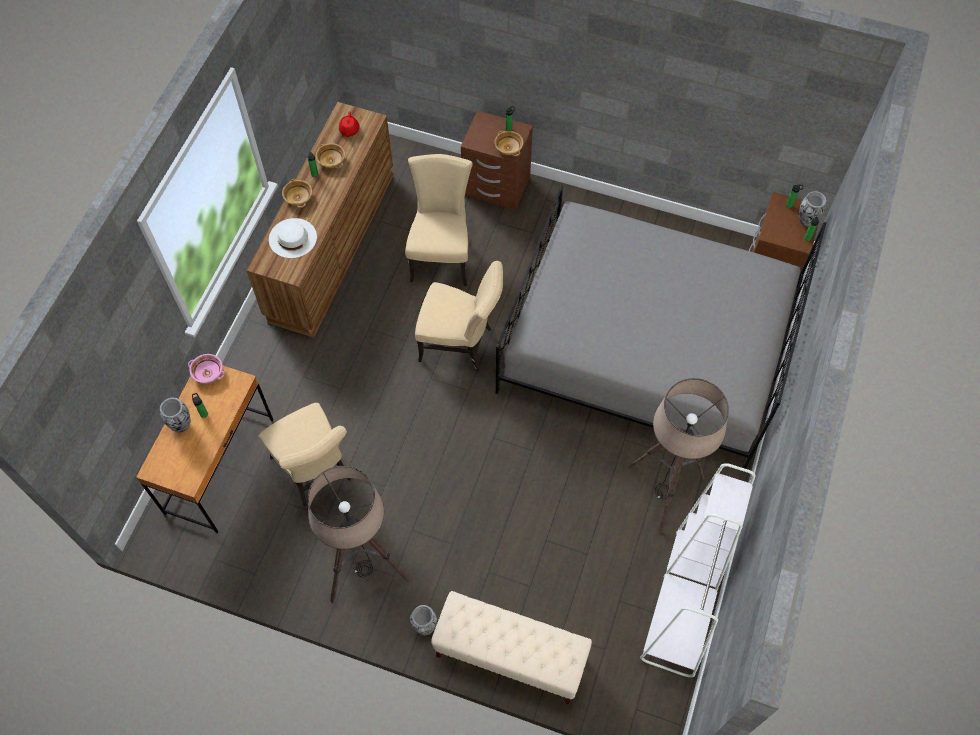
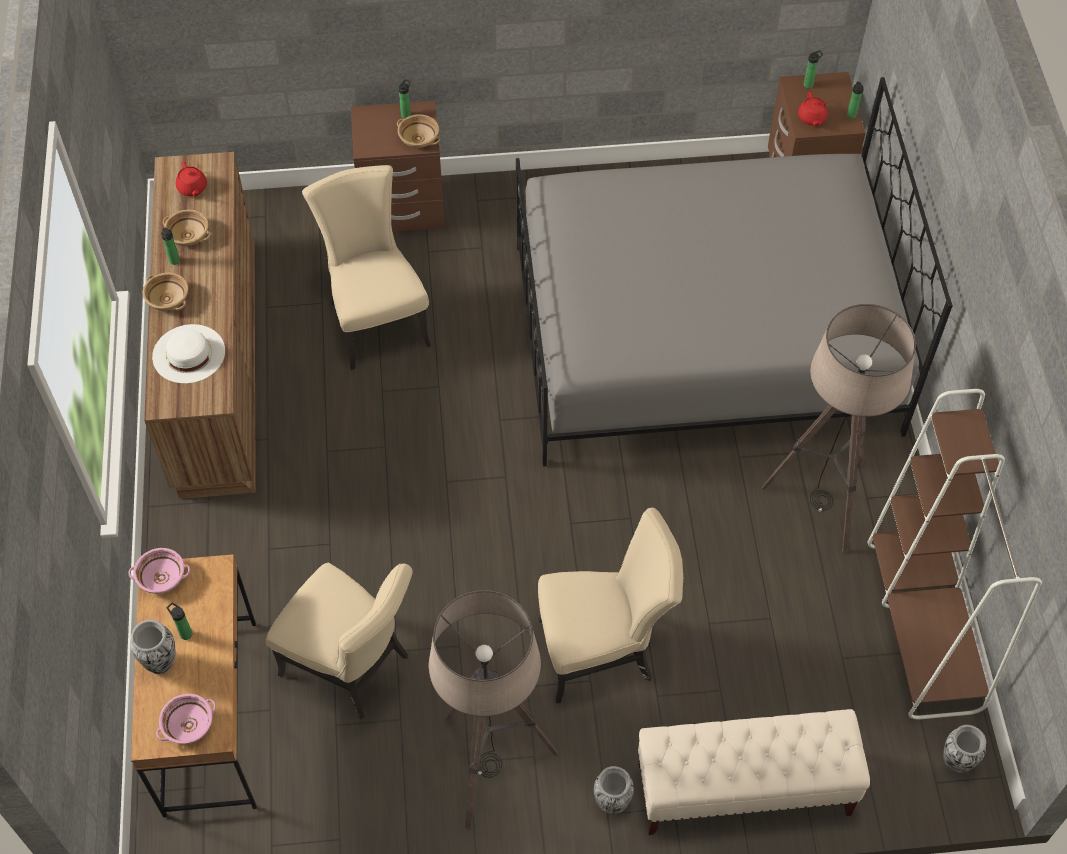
camera: 25 degrees left, 5 degrees down
beige chair [415,261,503,371] -> beige chair moved to [538,508,683,704]
white clothes rack [640,463,756,677] -> brown clothes rack [868,389,1042,719]
vase [799,191,827,227] -> vase moved to [943,725,986,773]
none -> pink bowl [156,694,216,744]
none -> red teapot [798,92,828,126]

